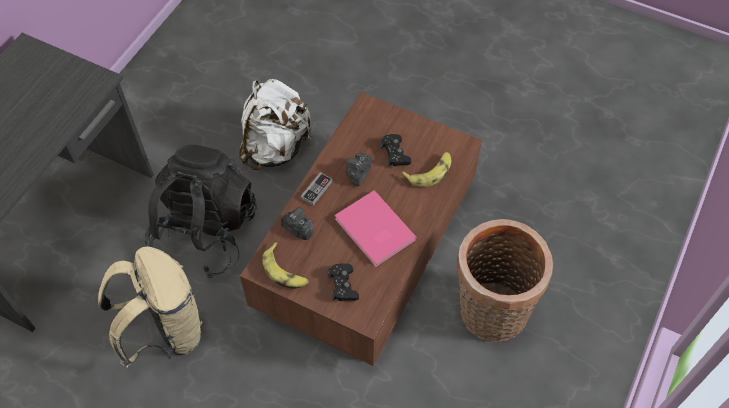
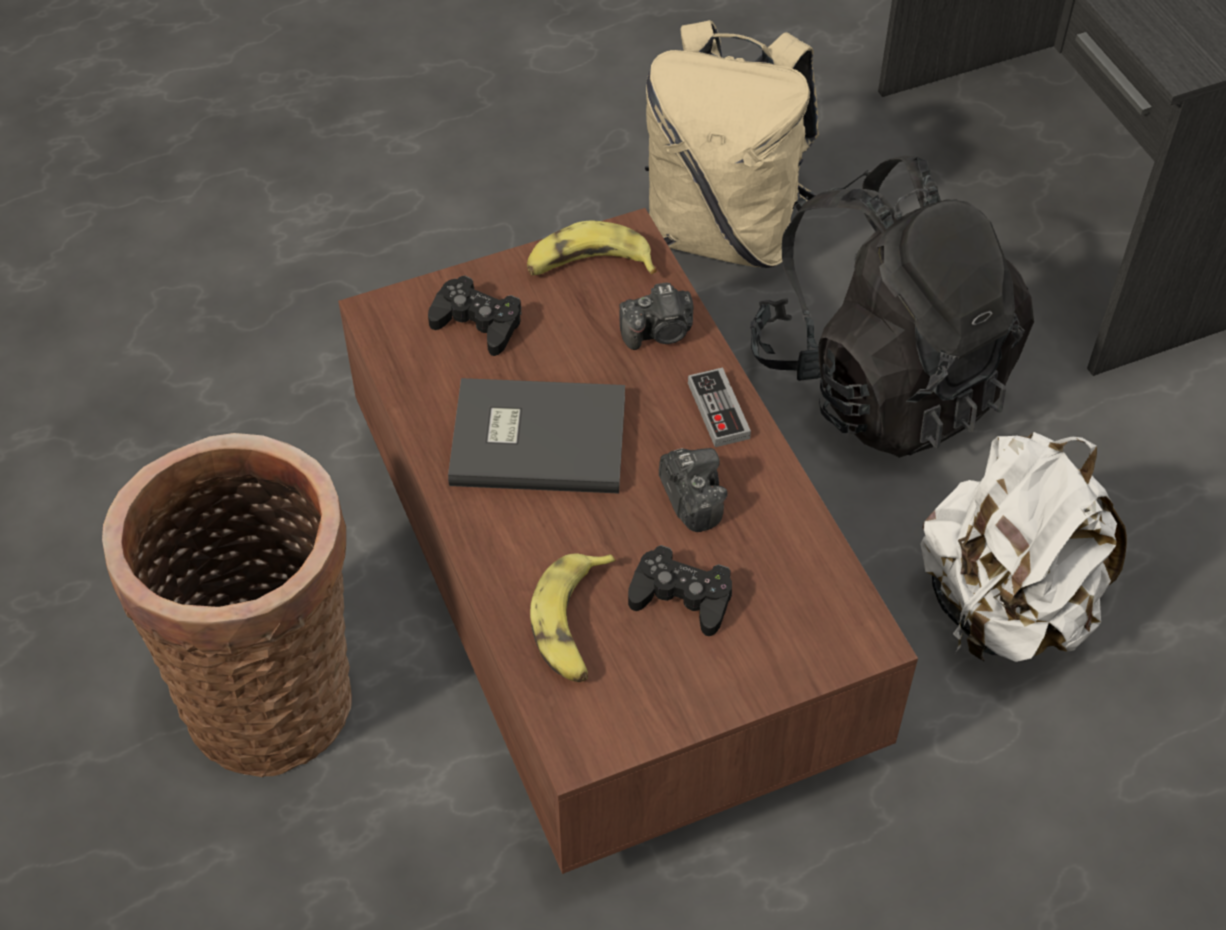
camera: 130 degrees right, 5 degrees down
pink book [335,190,417,267] -> grey book [448,378,625,493]

